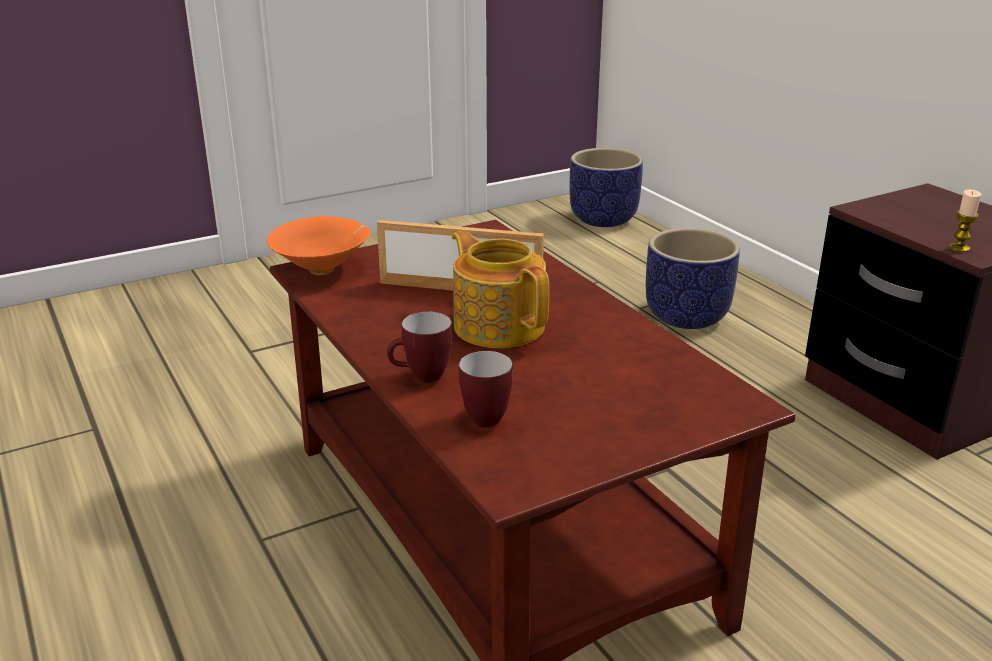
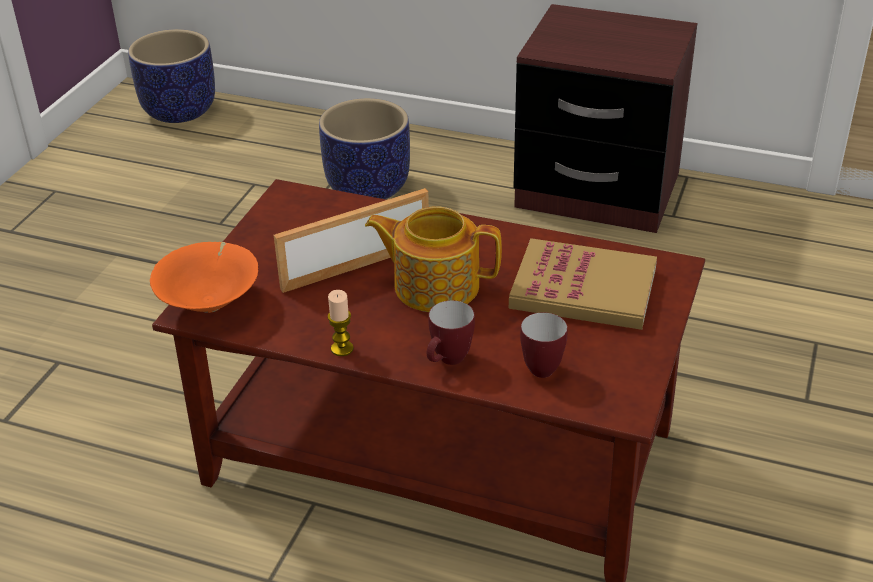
camera: 40 degrees left, 10 degrees up
candle [949,189,981,252] -> candle moved to [327,290,354,356]
none -> book [509,238,657,330]

